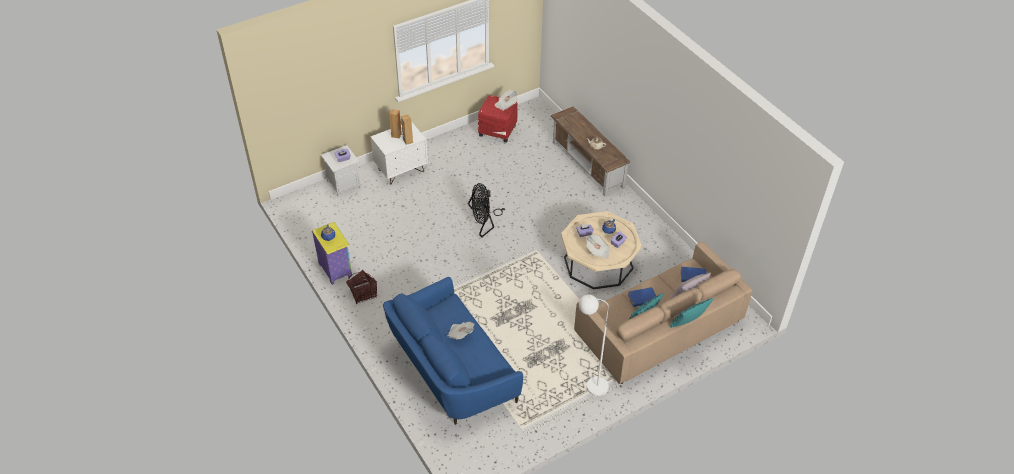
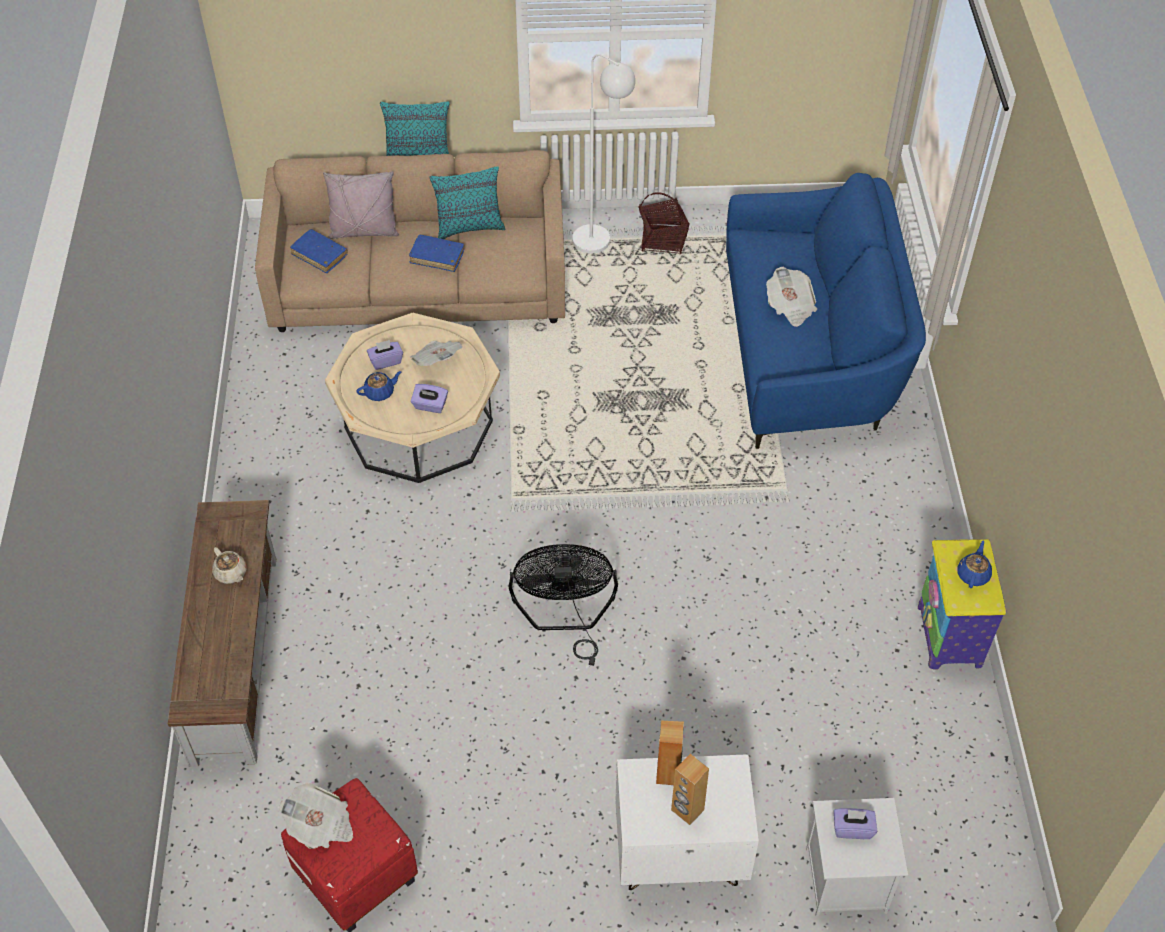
camera: 150 degrees left, 5 degrees up
basket [346,270,377,304] -> basket moved to [638,192,690,255]
black fan [468,183,505,238] -> black fan turned 105 degrees counterclockwise [508,544,618,666]

